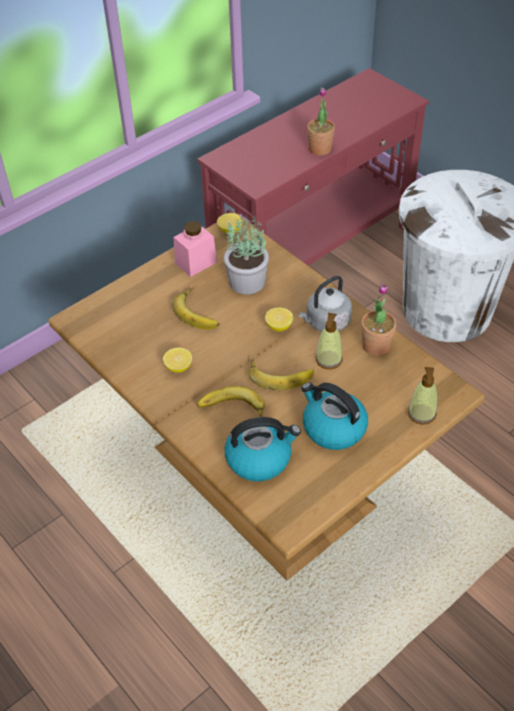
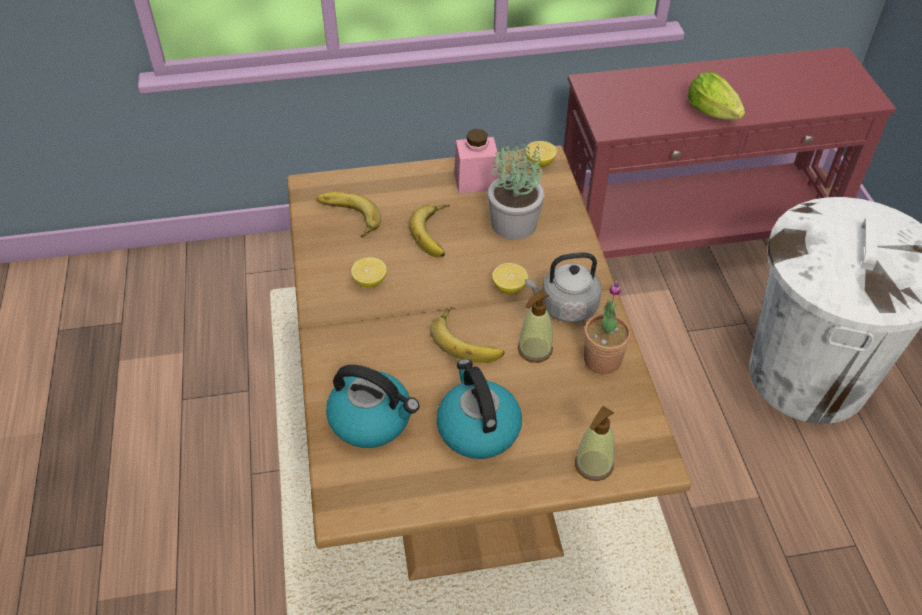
camera: 30 degrees right, 0 degrees up
banana [197,386,265,417] -> banana moved to [317,192,381,237]
potted plant [307,88,335,156] -> lettuce [688,72,745,120]

